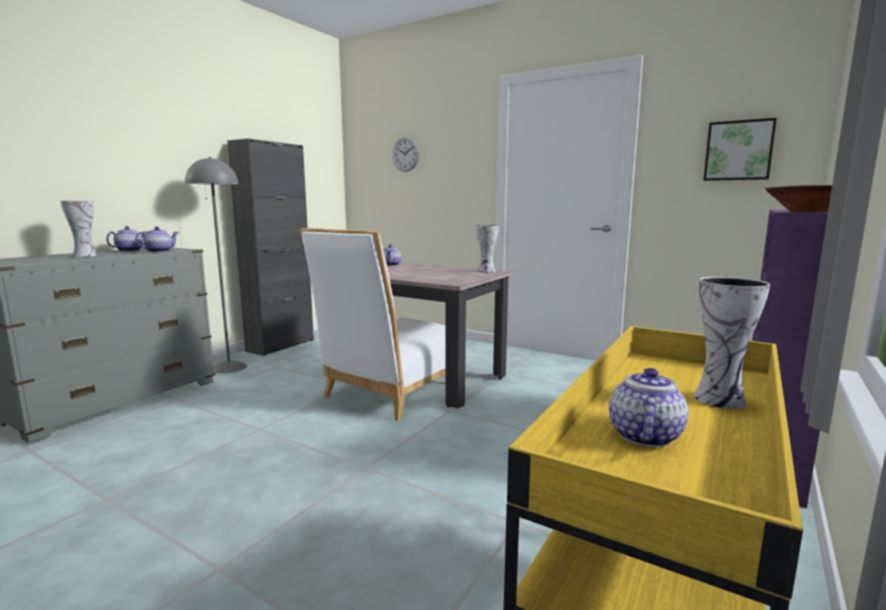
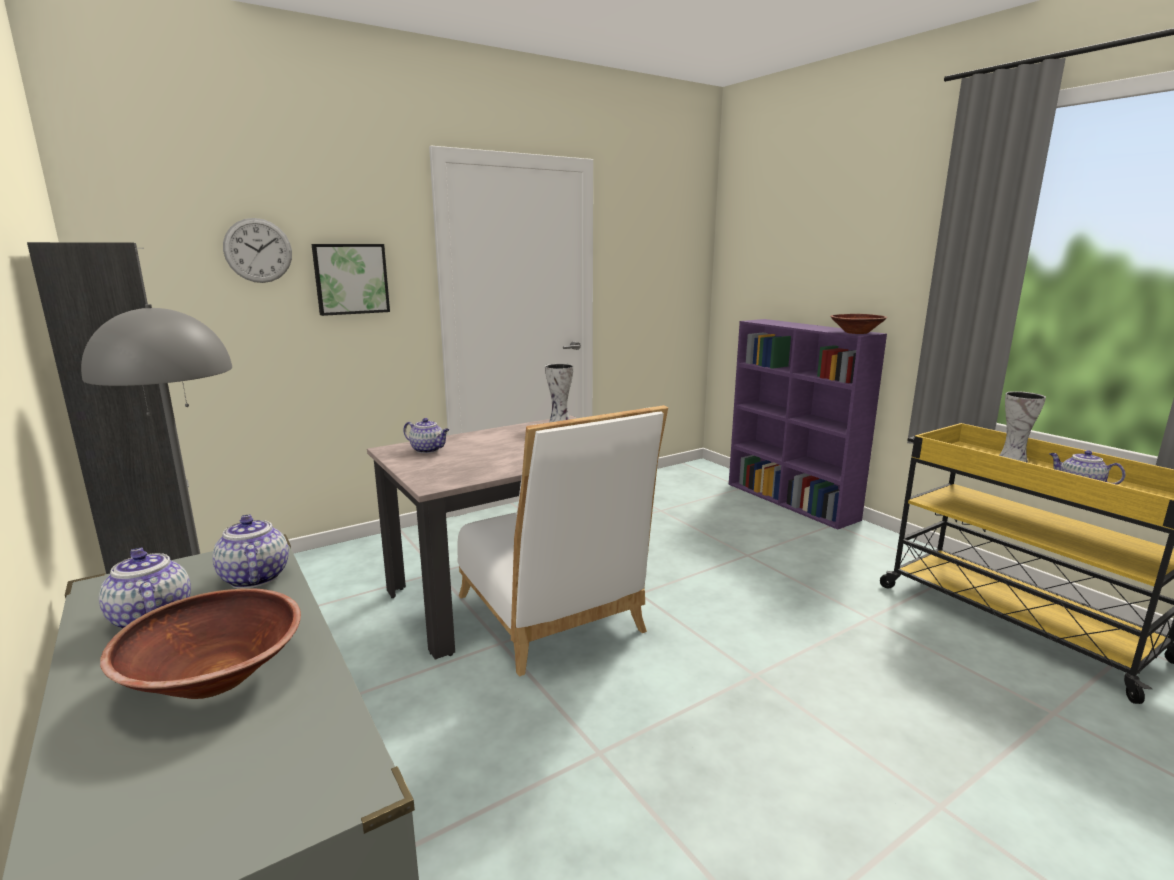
camera: 65 degrees left, 5 degrees up
vase [60,201,98,257] -> brown bowl [100,588,301,699]
picture [704,118,777,181] -> picture moved to [312,244,390,316]

